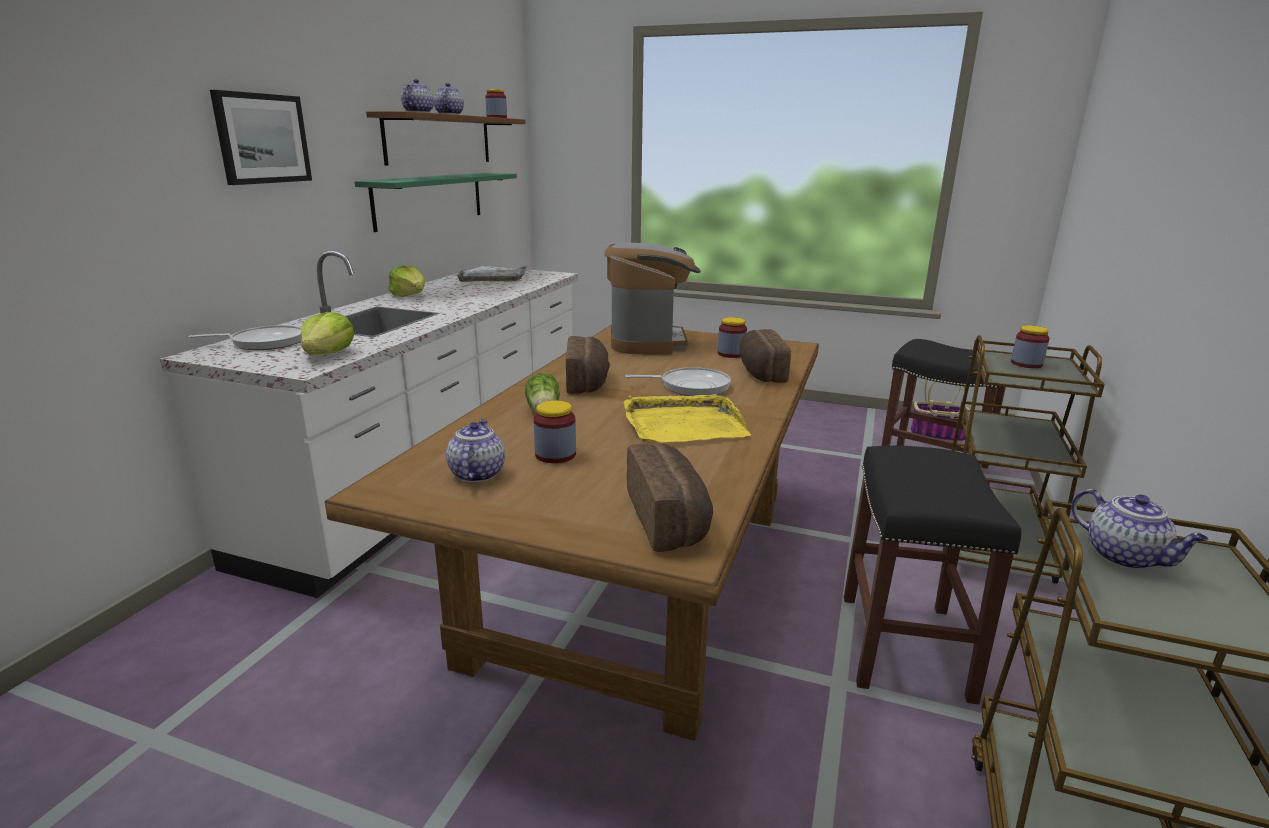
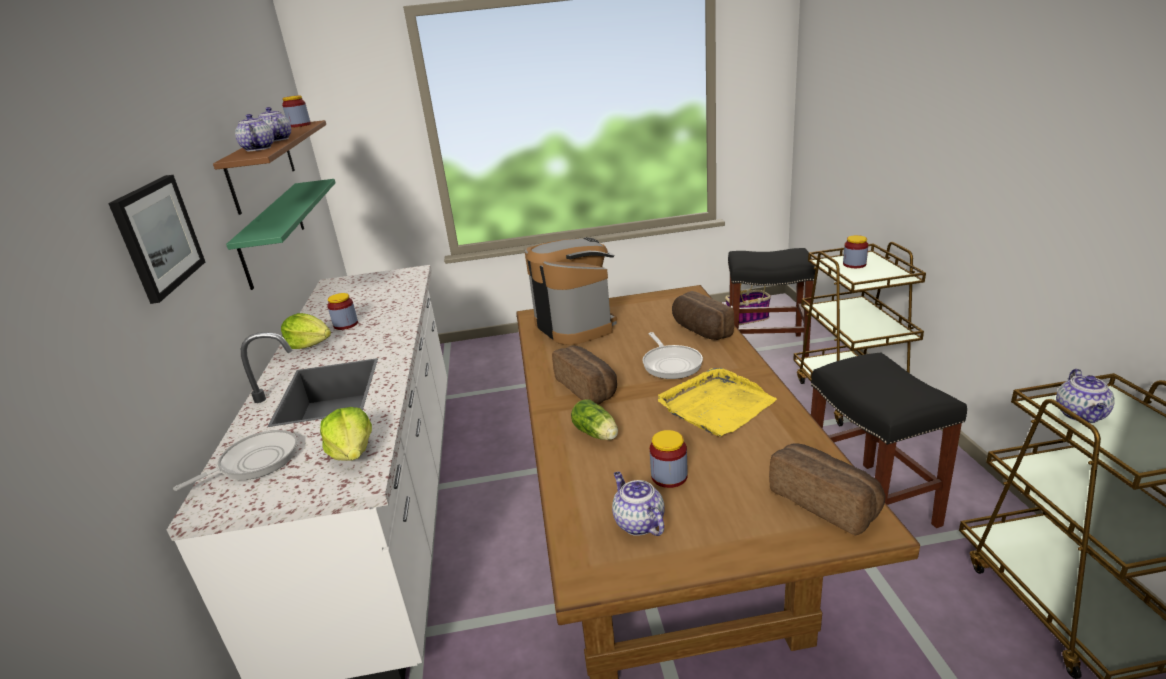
camera: 25 degrees left, 5 degrees up
grey tray [456,266,527,282] -> none
frying pan [625,367,731,396] -> frying pan turned 105 degrees clockwise [643,332,703,379]
jar [718,317,747,358] -> jar moved to [327,293,358,330]
teapot [1071,489,1209,569] -> teapot turned 75 degrees clockwise [1056,369,1115,423]

